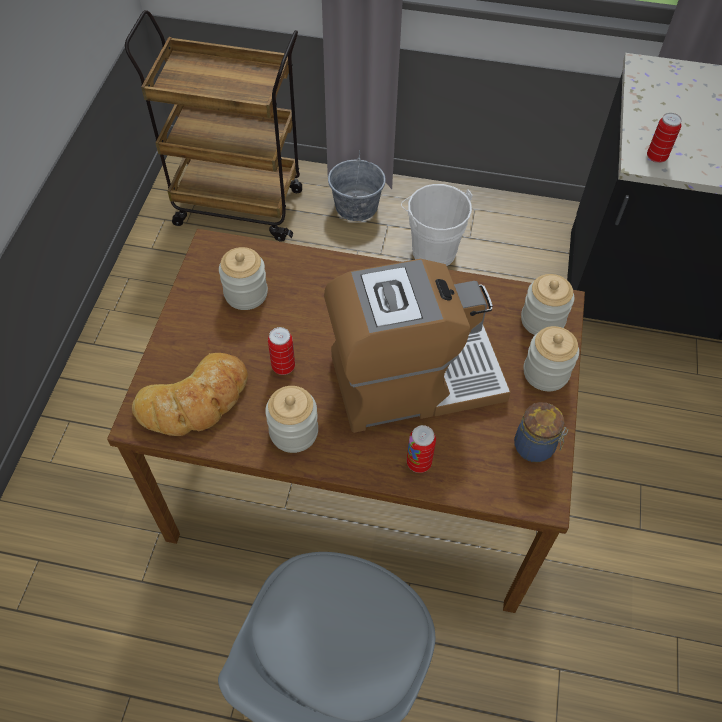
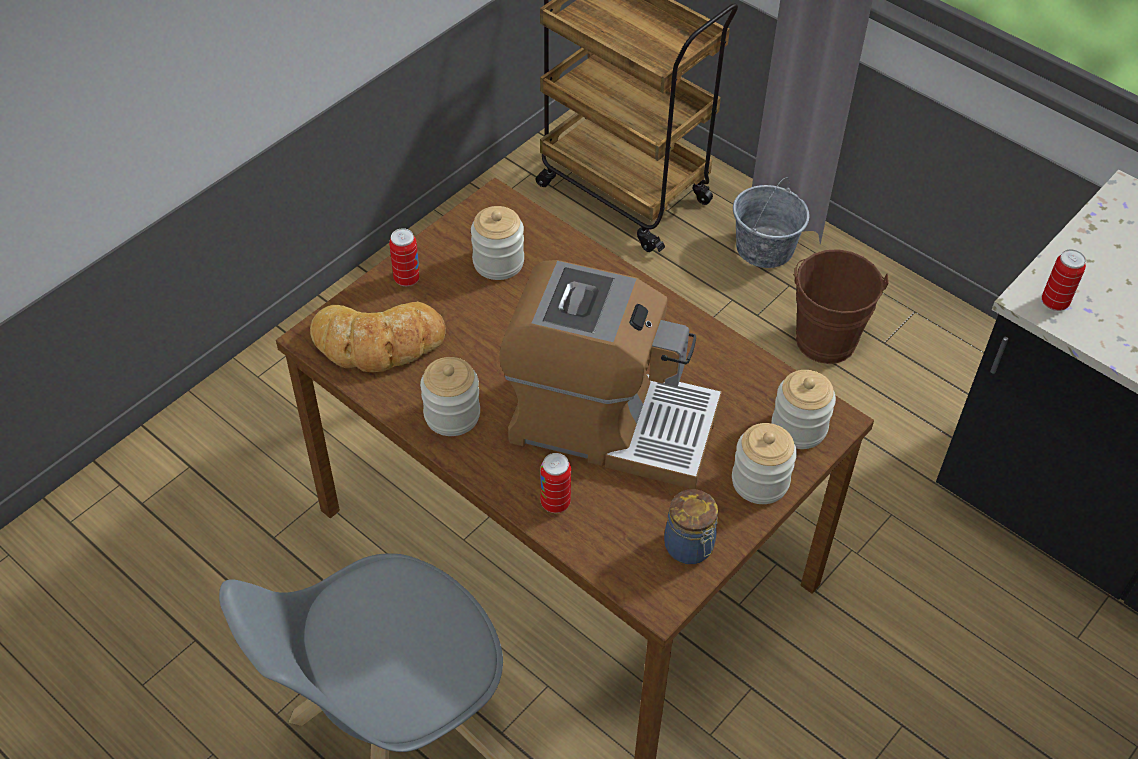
camera: 30 degrees right, 5 degrees down
can [268,327,295,375] -> can moved to [389,228,420,286]
white bucket [401,184,473,266] -> brown bucket [793,249,889,364]

